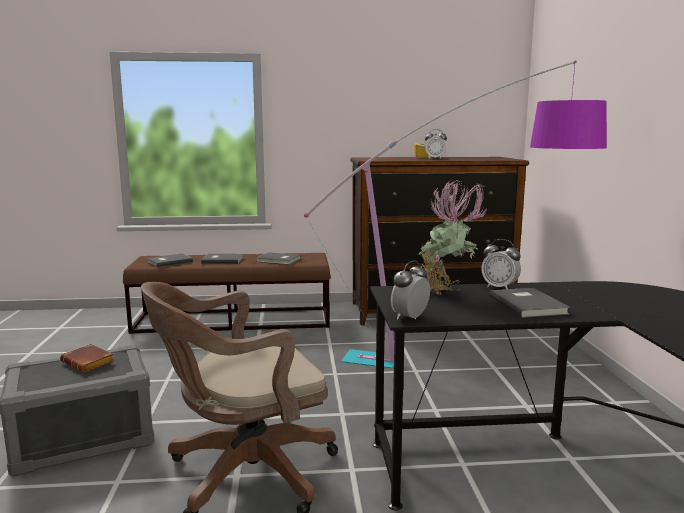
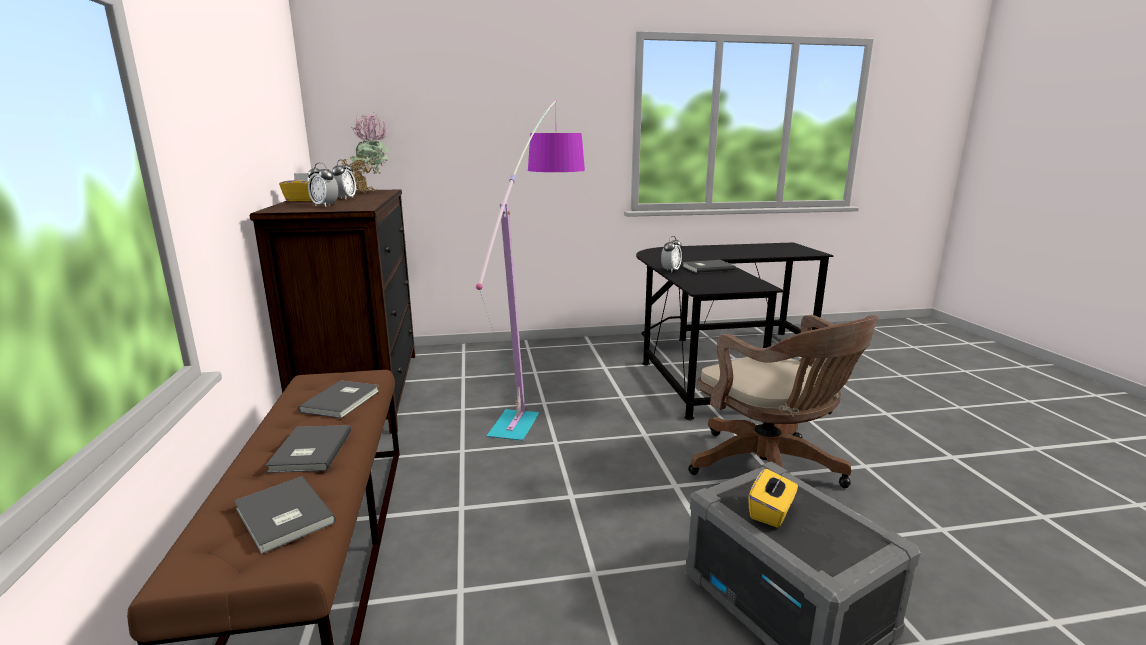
camera: 95 degrees left, 5 degrees up
brown book [60,344,115,373] -> yellow tissue box [748,469,798,528]
alarm clock [391,261,430,320] -> alarm clock moved to [308,162,338,207]
potted plant [419,180,488,295] -> potted plant moved to [340,112,390,193]

